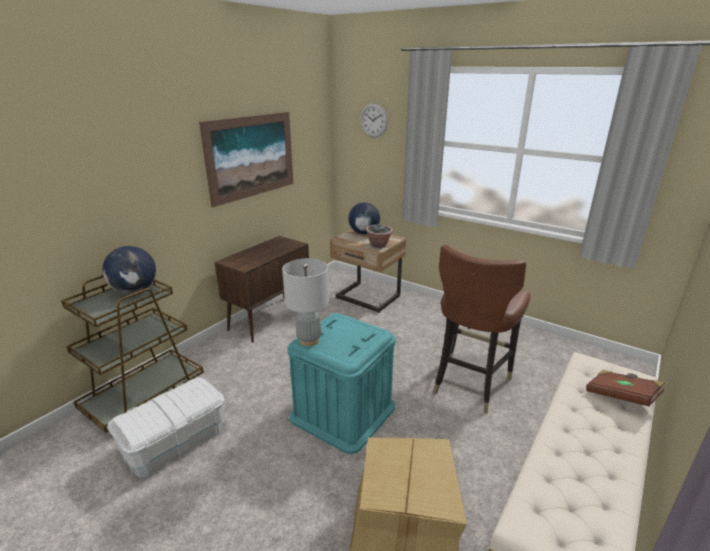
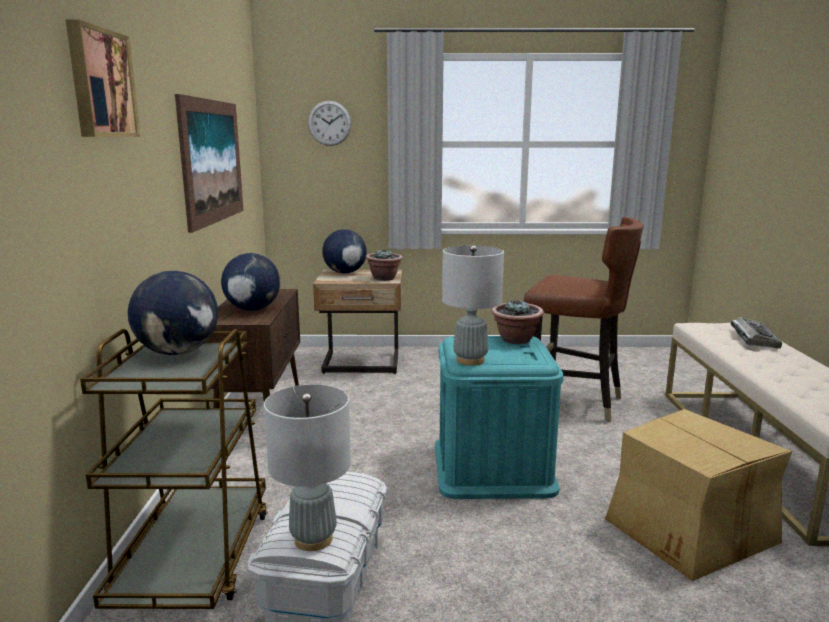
camera: 35 degrees left, 10 degrees down
brown chair [433,245,530,413] -> brown chair turned 60 degrees counterclockwise [524,217,644,422]
brown book [586,370,665,407] -> keyboard [731,317,782,349]
none -> picture [66,20,141,137]
none -> globe [221,253,281,311]
none -> grey table lamp [264,385,351,551]
none -> potted plant [491,299,544,344]

